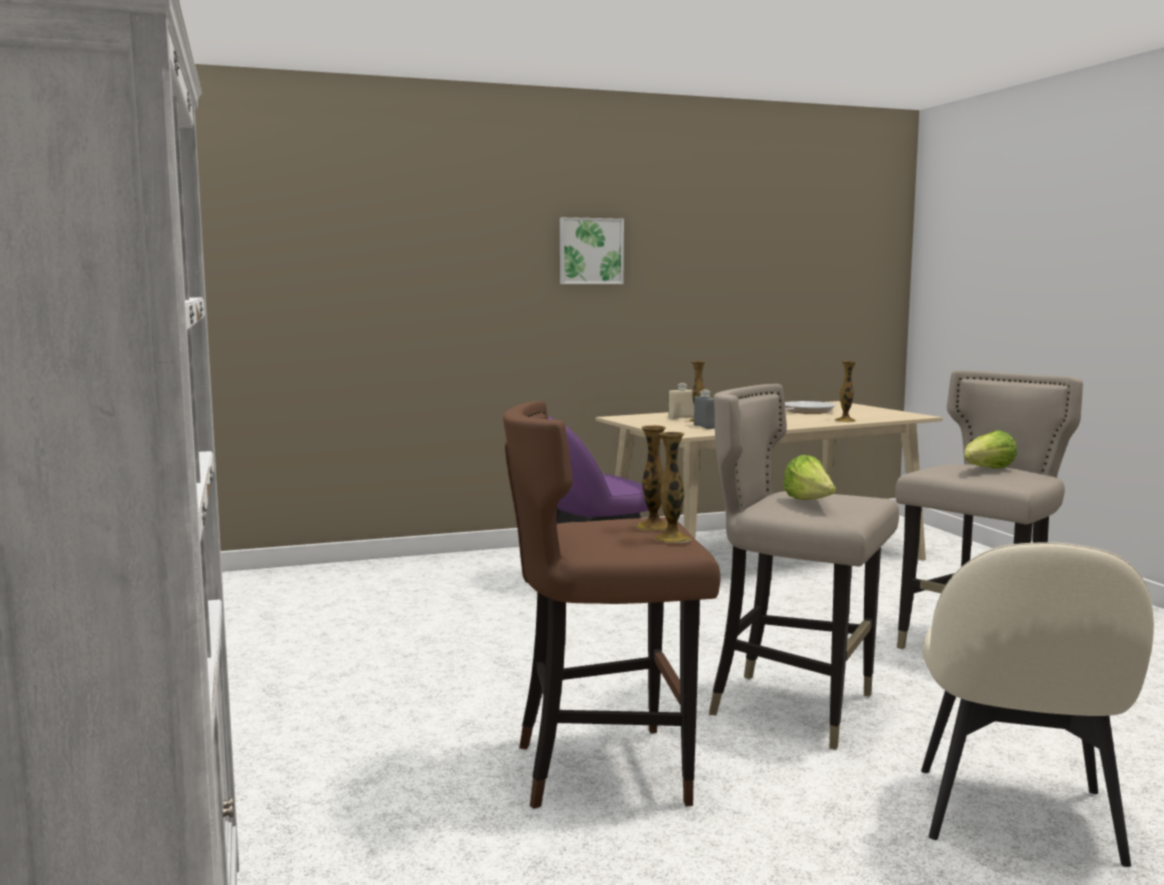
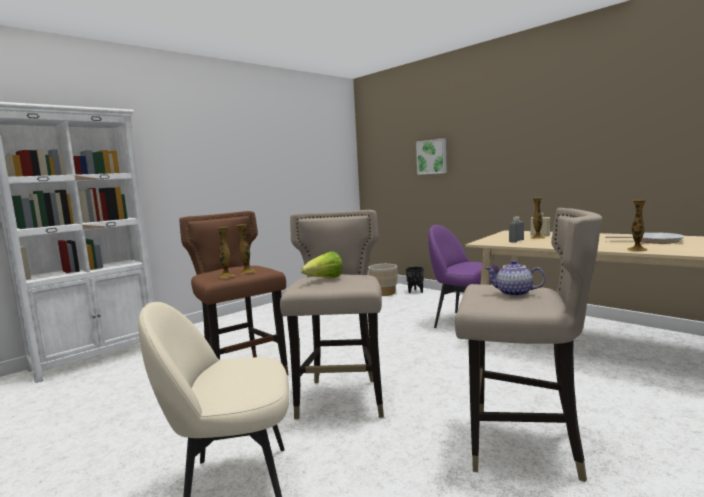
camera: 65 degrees right, 0 degrees up
picture [560,217,624,284] -> picture moved to [416,138,447,175]
lettuce [964,430,1017,469] -> teapot [486,260,545,296]
none -> beige planter [368,264,397,296]
none -> black planter [406,267,424,293]

